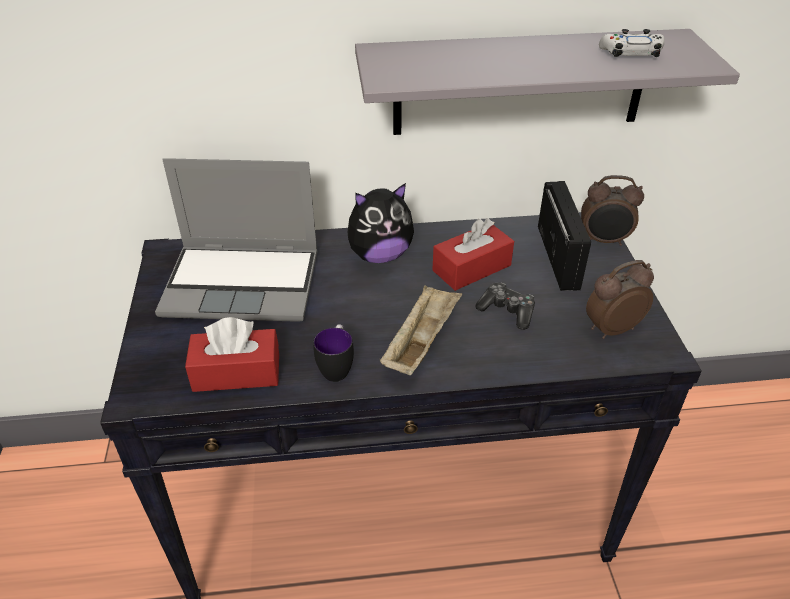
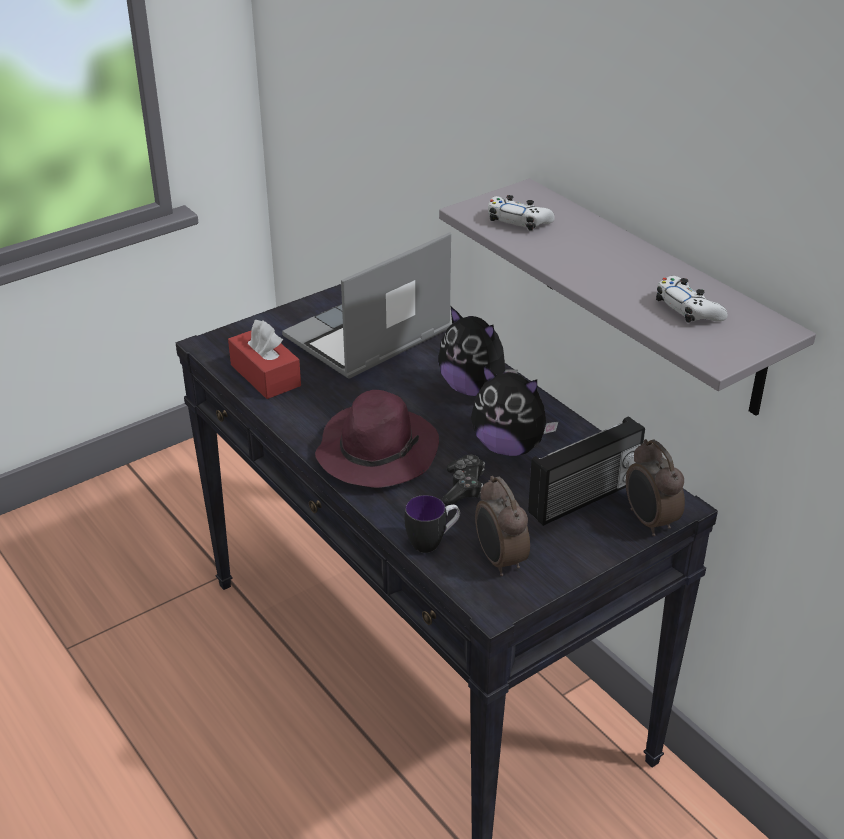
camera: 60 degrees right, 5 degrees down
laptop [155,158,317,322] -> laptop turned 75 degrees clockwise [282,232,451,379]
mug [313,325,354,382] -> mug moved to [405,495,460,553]
beige tray [380,286,462,375] -> purple hat [315,390,439,488]
red tissue box [433,218,514,291] -> plush toy [471,365,558,456]
alarm clock [586,260,654,339] -> alarm clock turned 150 degrees counterclockwise [475,476,530,576]
none -> white game controller [488,195,555,231]

